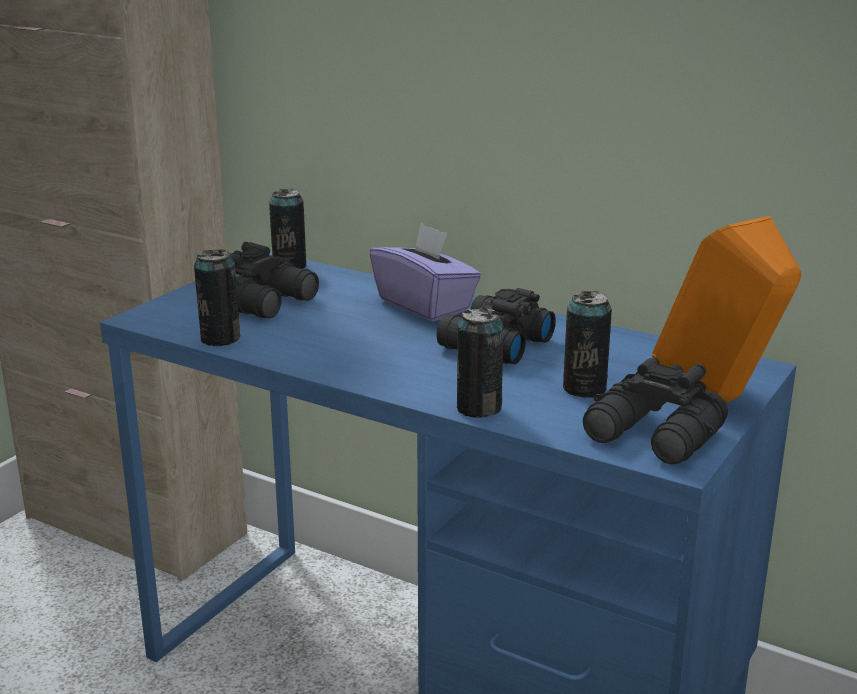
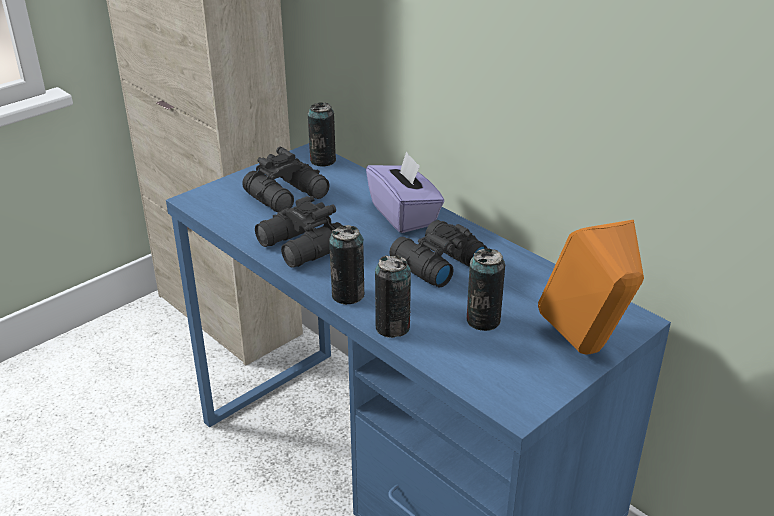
camera: 15 degrees right, 10 degrees up
can [194,249,240,347] -> can moved to [329,225,365,305]
black binoculars [583,358,728,464] -> black binoculars moved to [255,196,343,268]

